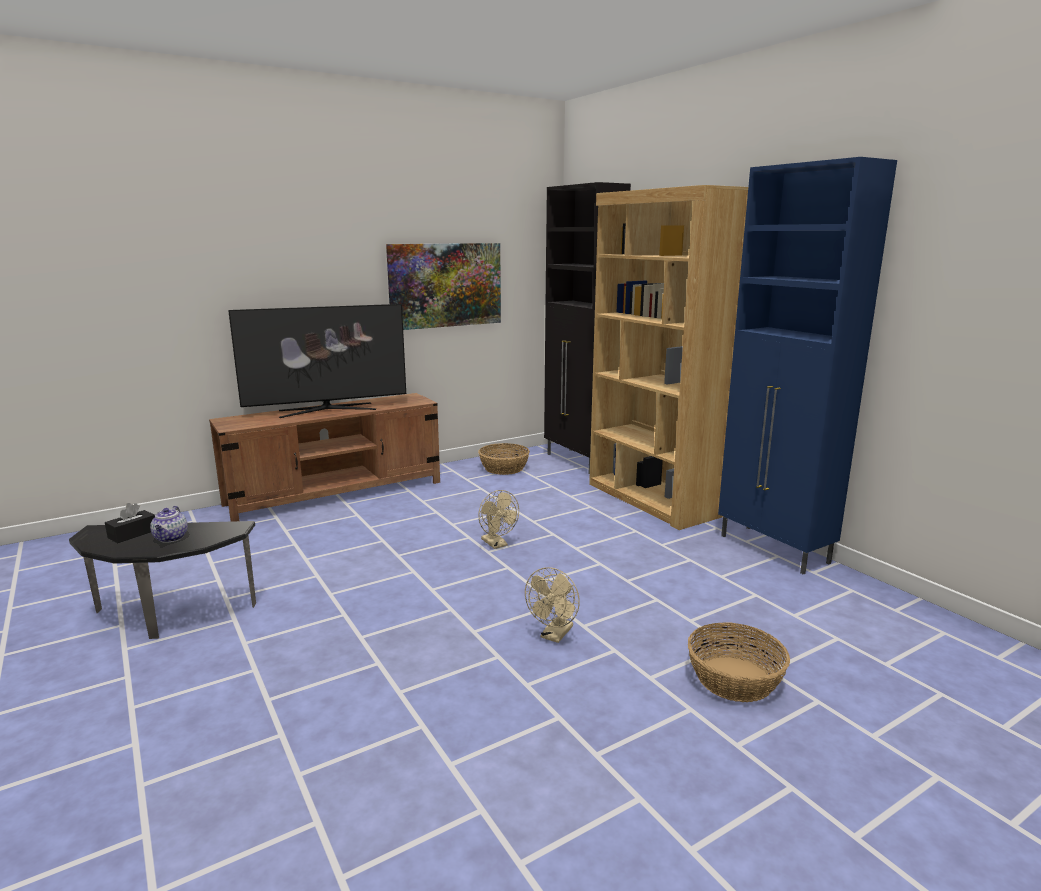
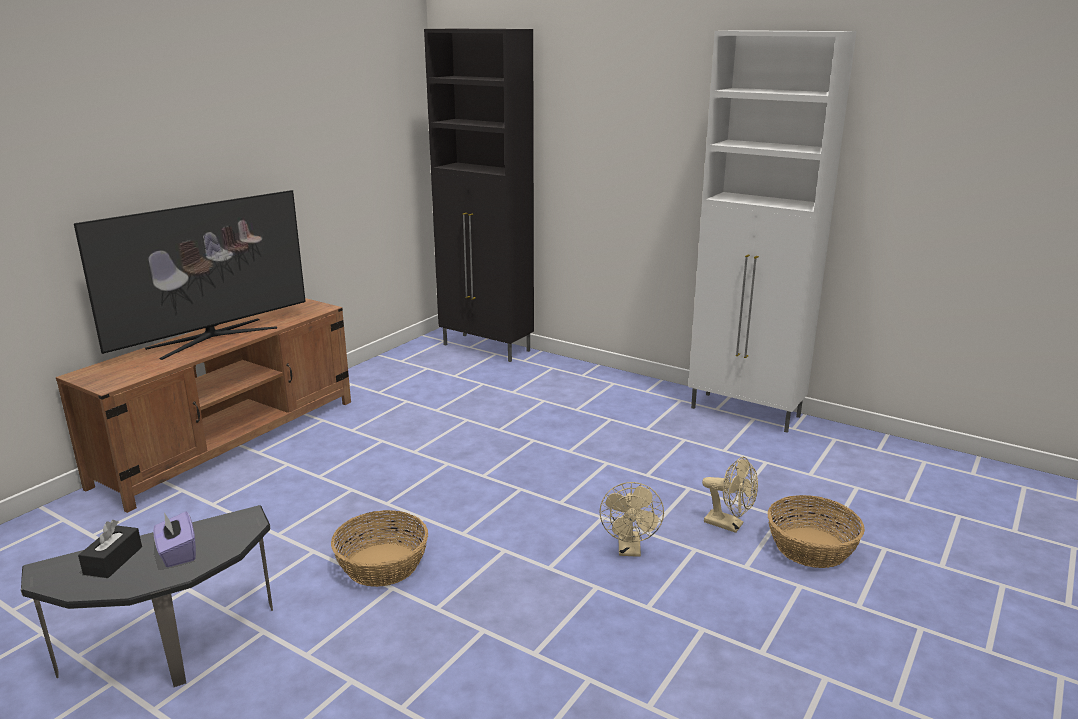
camera: 25 degrees left, 5 degrees up
teapot [150,506,188,543] -> purple tissue box [153,512,196,567]
picture [386,243,501,330] -> none
basket [478,443,530,475] -> basket moved to [331,510,428,587]
beige fan [478,490,519,549] -> beige fan moved to [702,457,758,533]
brown bookcase [589,185,748,530] -> none
blue cabinet [718,157,897,574] -> white cabinet [688,30,857,433]

